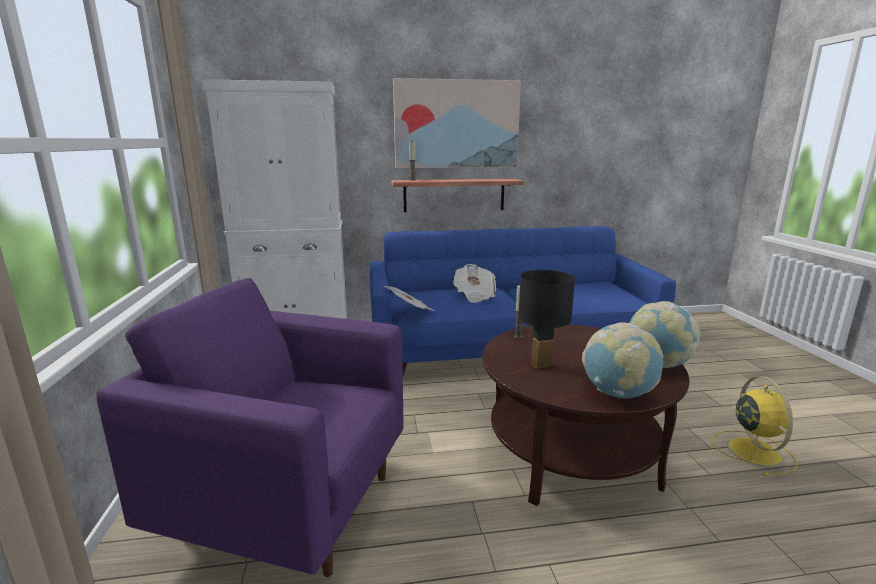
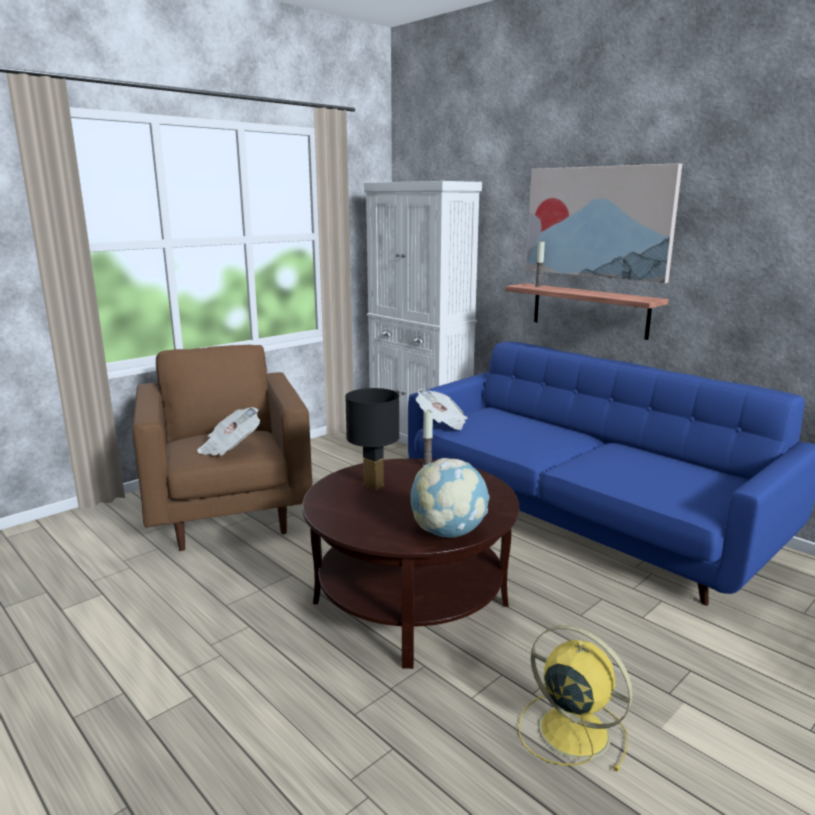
camera: 55 degrees right, 0 degrees up
purple armchair [97,278,404,577] -> brown armchair [132,345,313,551]
newspaper [453,264,496,303] -> newspaper moved to [197,407,260,456]
globe [582,322,663,398] -> none
yellow fan [712,376,798,476] -> yellow fan turned 105 degrees counterclockwise [518,625,633,772]

